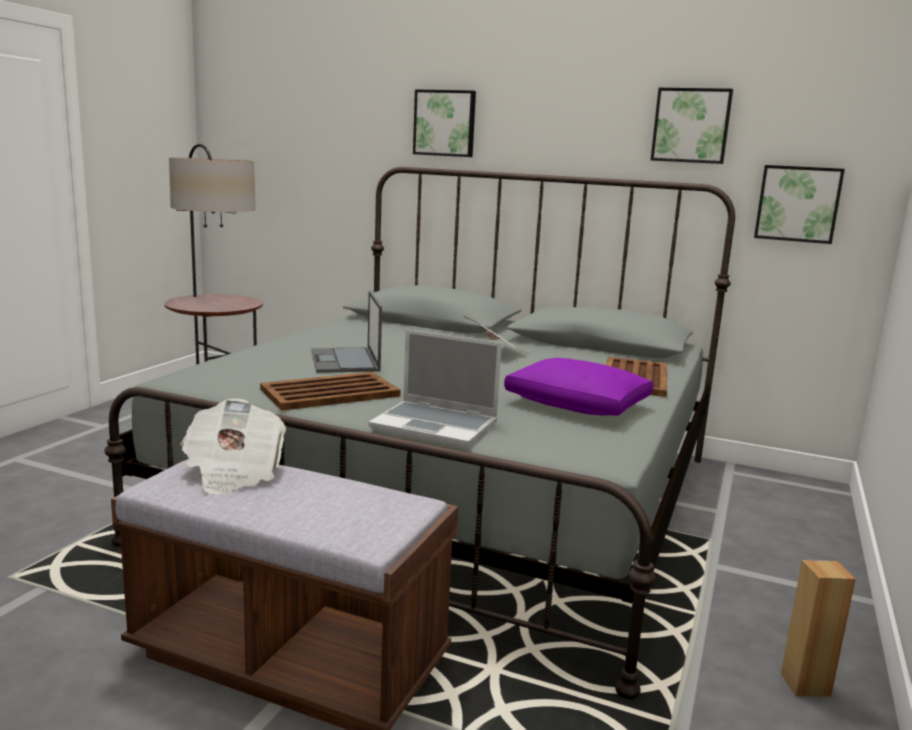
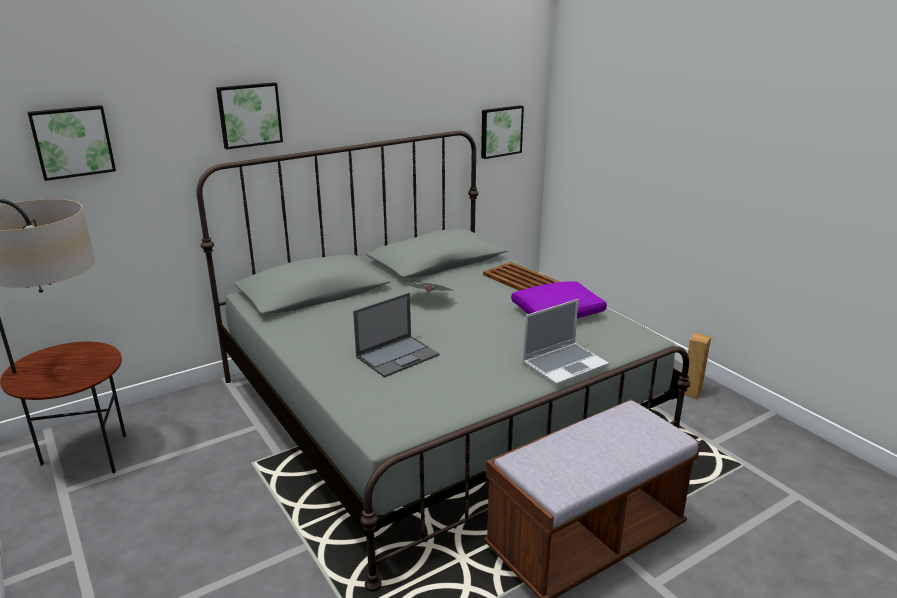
camera: 55 degrees left, 10 degrees up
newspaper [181,399,286,495] -> none
brown tray [260,372,401,411] -> none
laptop [311,291,382,373] -> laptop turned 60 degrees counterclockwise [353,293,439,378]
picture [651,88,733,164] -> picture moved to [27,105,116,181]

